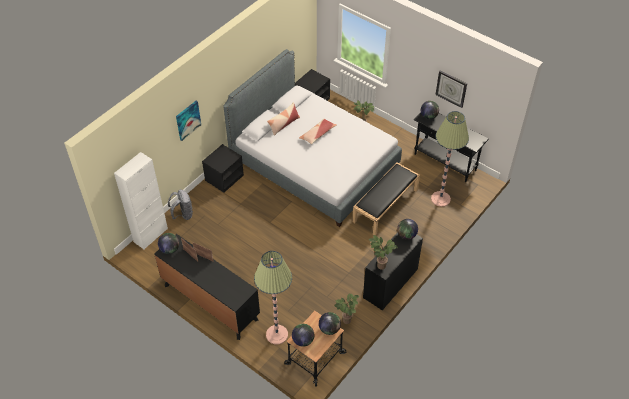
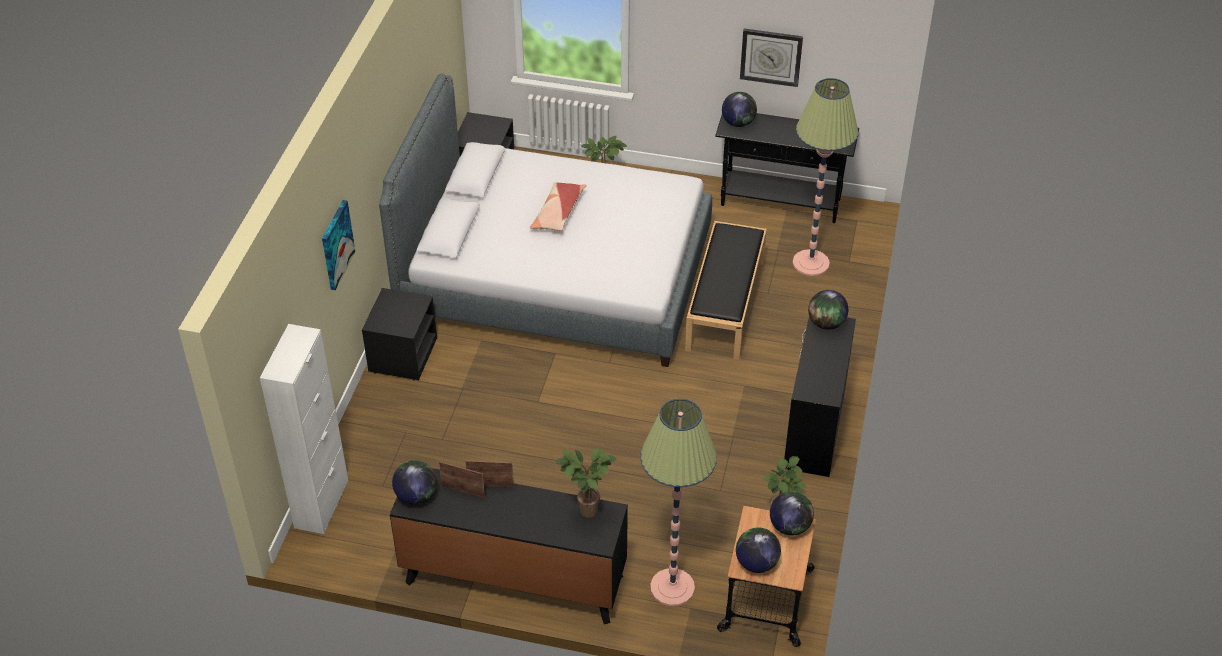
camera: 25 degrees left, 5 degrees down
grey backpack [168,189,192,220] -> none
pillow [267,102,300,136] -> none
potted plant [369,235,398,270] -> potted plant moved to [555,448,617,518]

